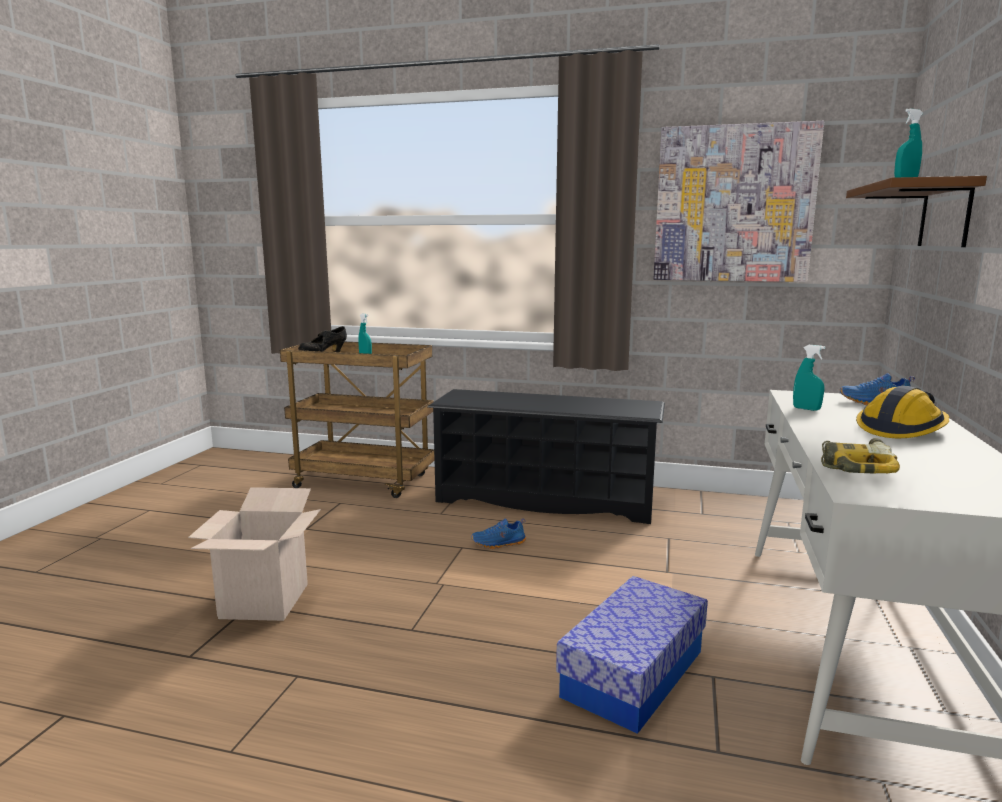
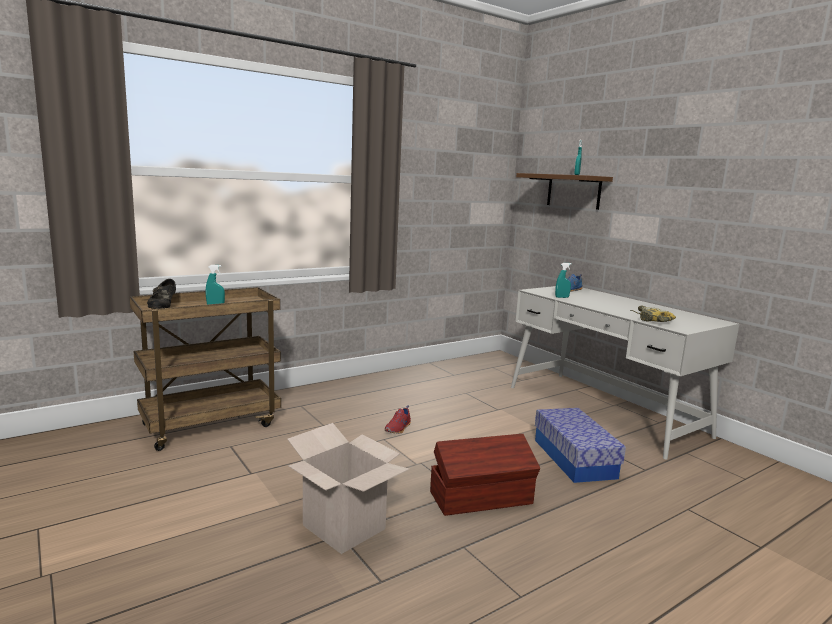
camera: 50 degrees left, 0 degrees up
black shoe rack [427,389,665,524] -> none
blue shoe [471,518,526,549] -> red shoe [385,405,411,434]
picture [653,121,824,282] -> none
hard hat [856,386,950,439] -> none
none -> brown storage box [430,434,540,516]

